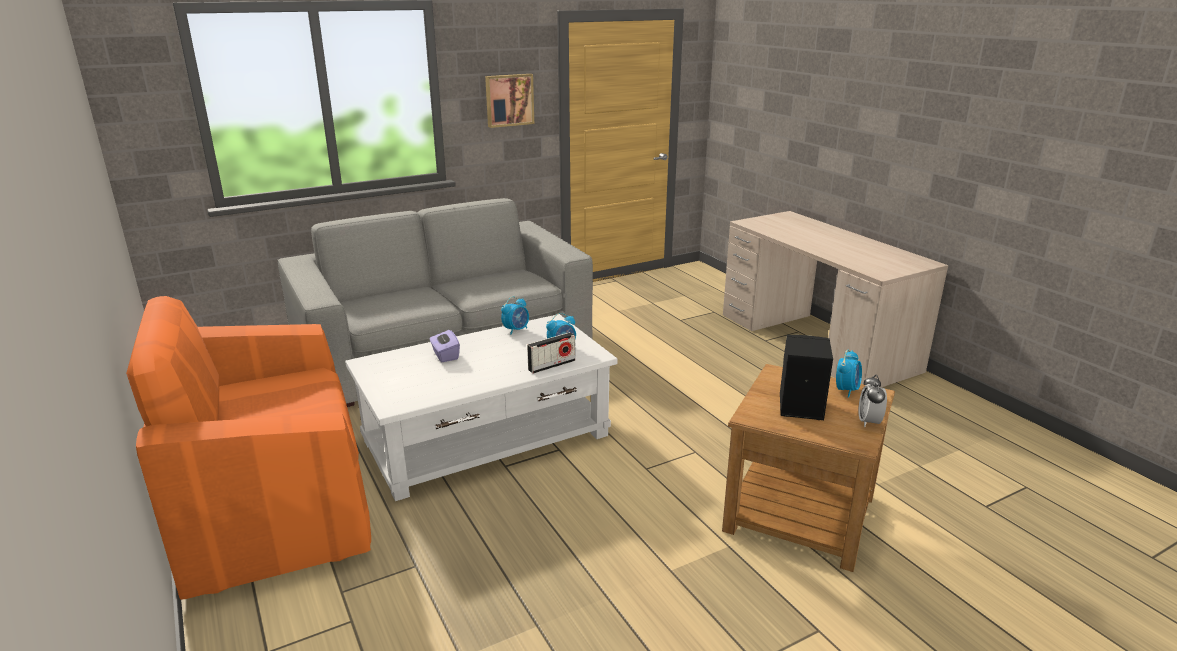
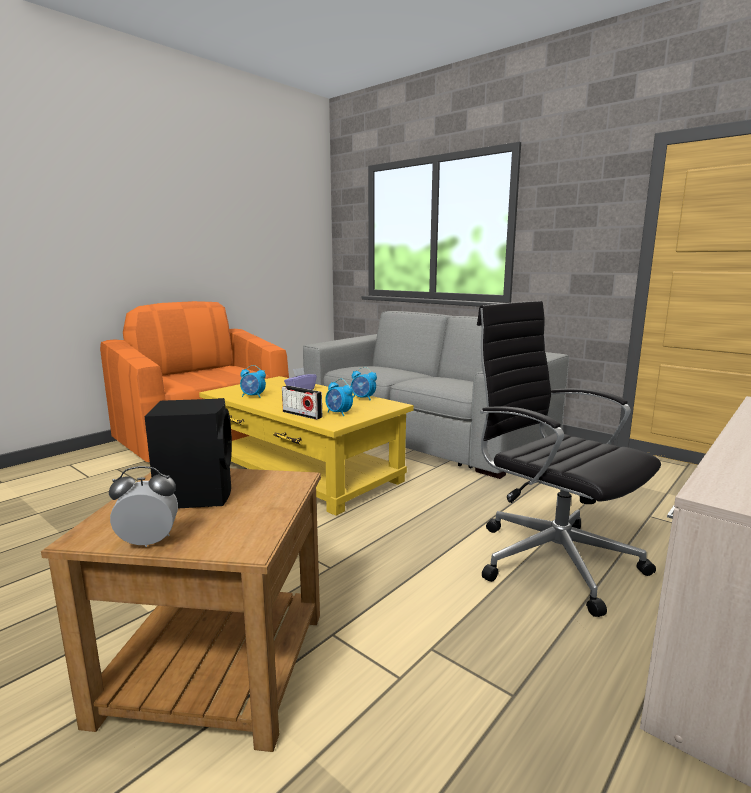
camera: 70 degrees right, 10 degrees down
white coffee table [345,314,617,501] -> yellow coffee table [199,376,414,516]
picture [485,74,534,128] -> none
alarm clock [836,350,862,398] -> alarm clock moved to [240,365,266,398]
none -> black office chair [477,301,661,617]

